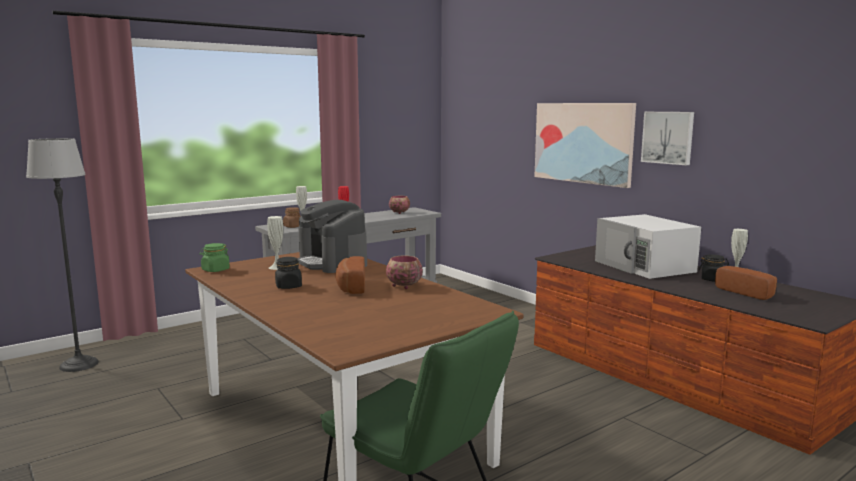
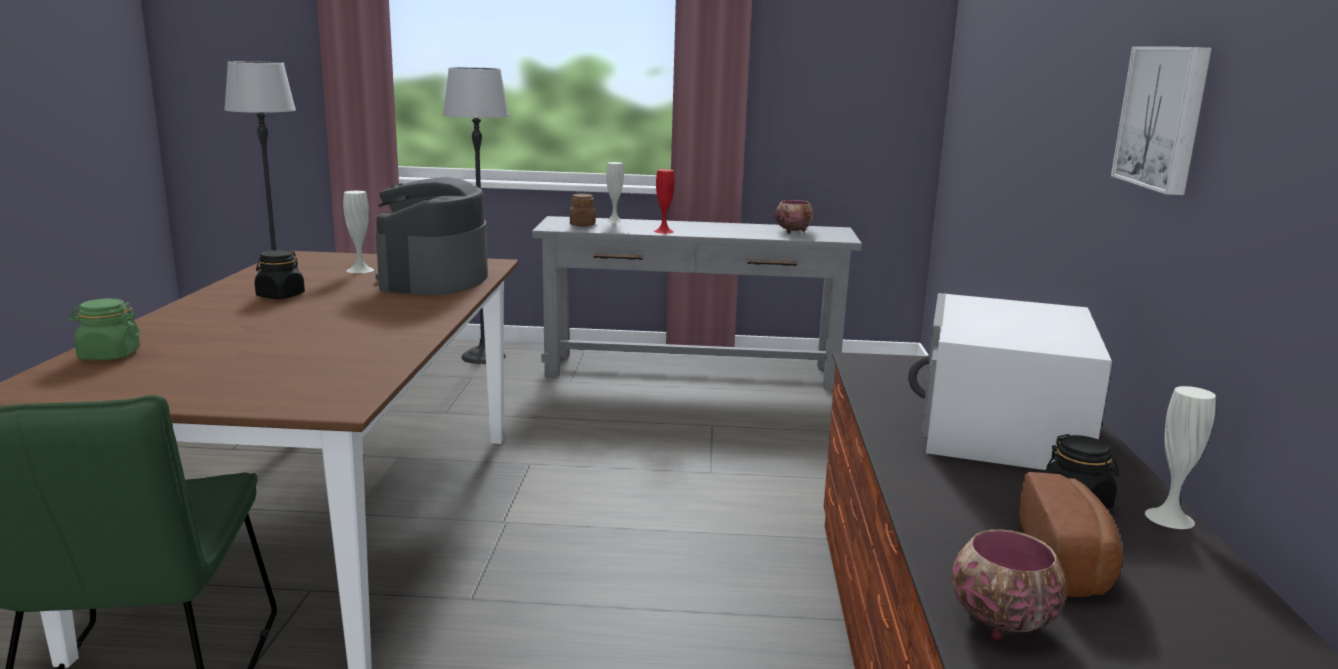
camera: 40 degrees right, 5 degrees up
green jar [200,243,230,272] -> green jar moved to [68,298,140,360]
bread [335,256,365,294] -> none
bowl [386,255,423,289] -> bowl moved to [951,529,1066,640]
picture [534,103,636,188] -> none
none -> floor lamp [443,67,509,364]

